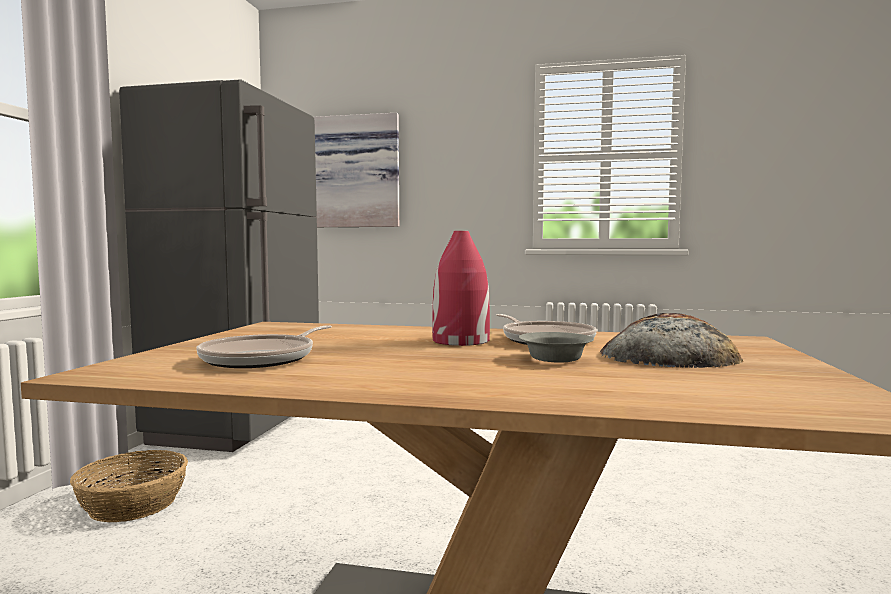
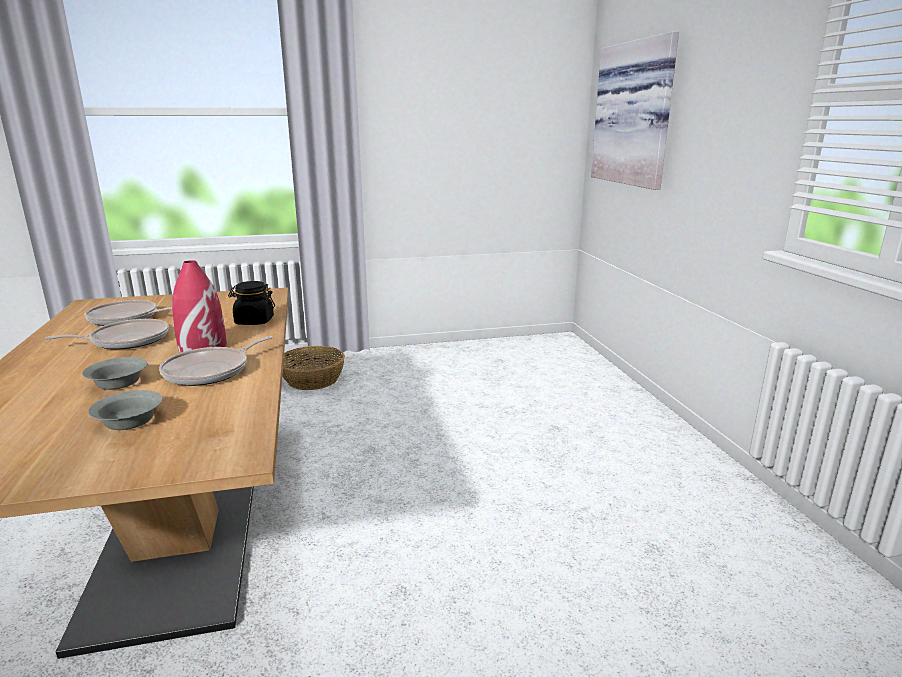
camera: 65 degrees right, 15 degrees up
grey fridge [119,79,319,452] -> none
bread [599,313,743,368] -> grey bowl [88,390,163,430]
none -> frying pan [45,319,169,349]
none -> black jar [228,281,275,325]

